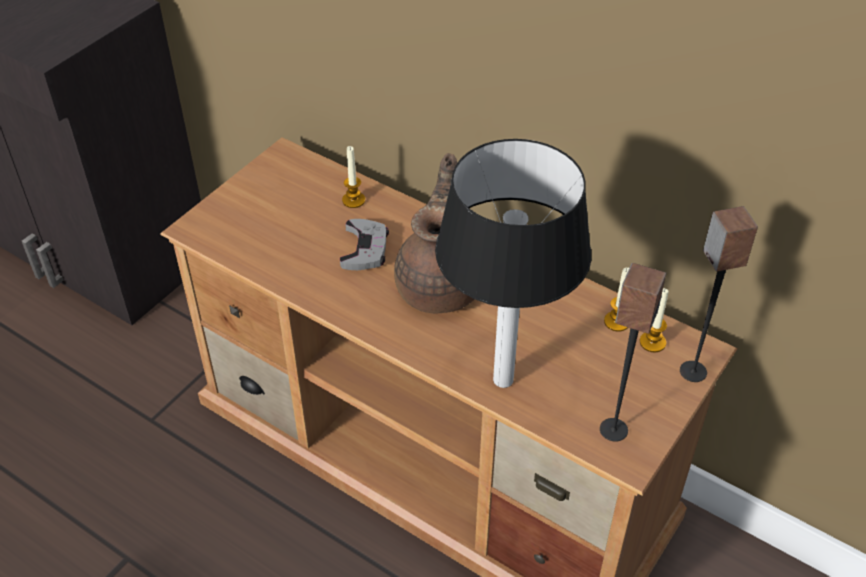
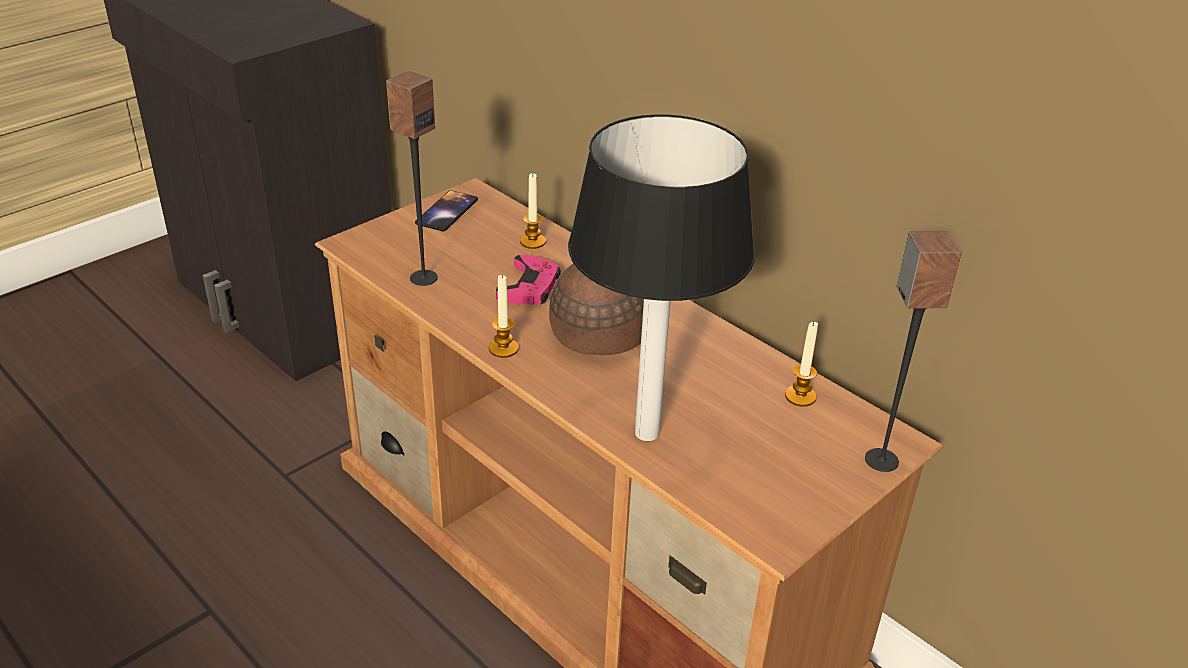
camera: 10 degrees right, 10 degrees down
grey game controller [340,219,389,270] -> pink game controller [496,255,561,304]
speaker [600,263,666,442] -> speaker moved to [386,71,438,286]
candle [640,288,669,352] -> candle moved to [489,275,519,358]
none -> phone [415,190,478,231]

